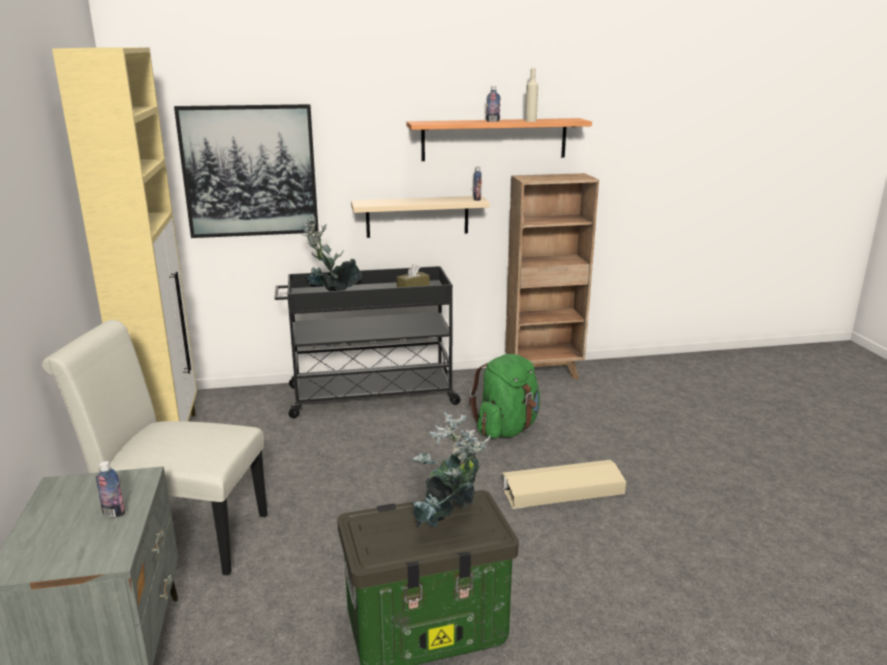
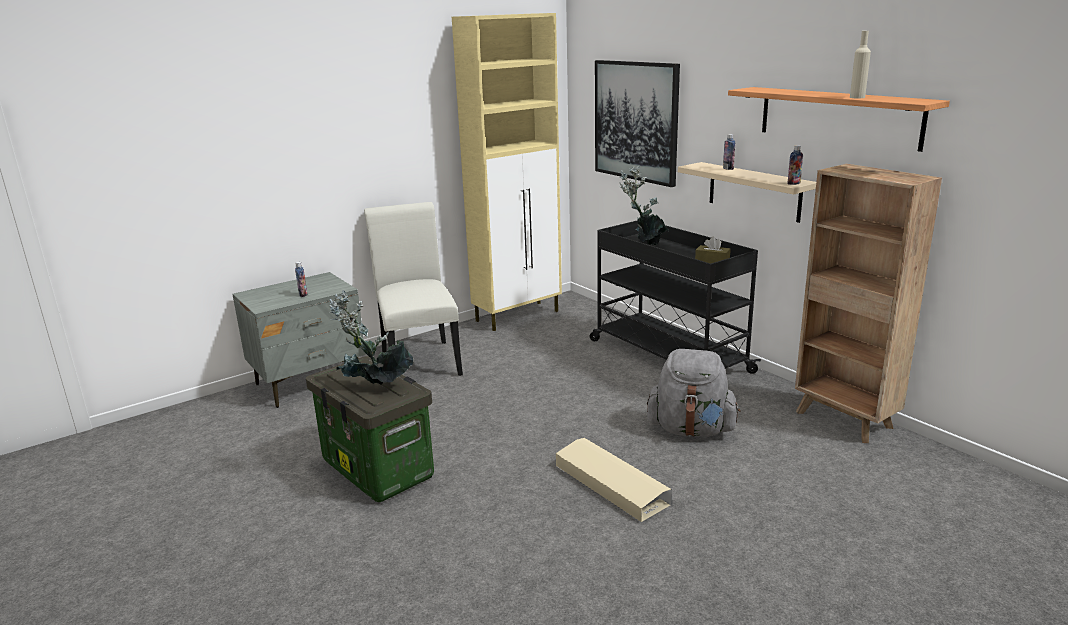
camera: 65 degrees right, 0 degrees up
green backpack [469,354,540,438] -> grey backpack [647,349,741,437]
bottle [486,86,501,122] -> bottle moved to [723,134,735,170]

